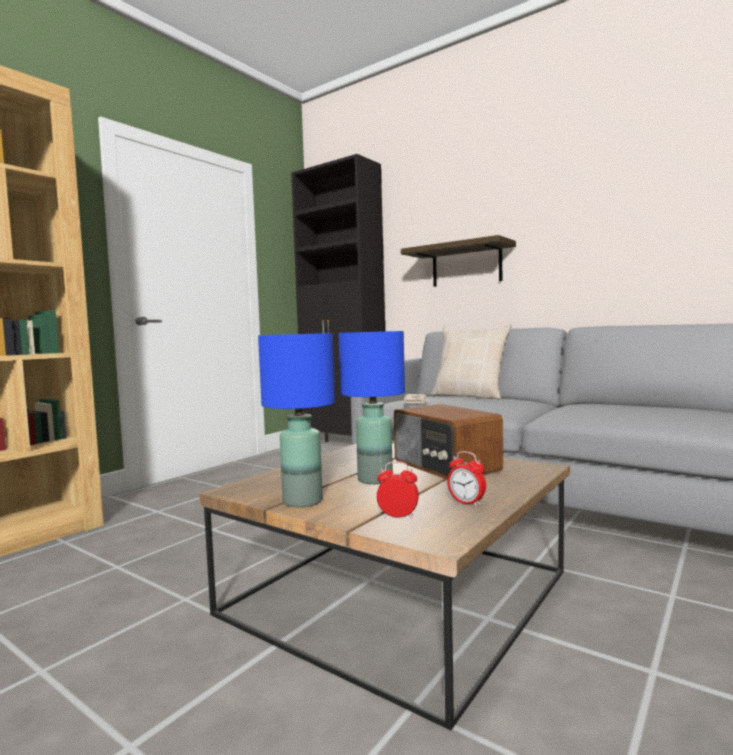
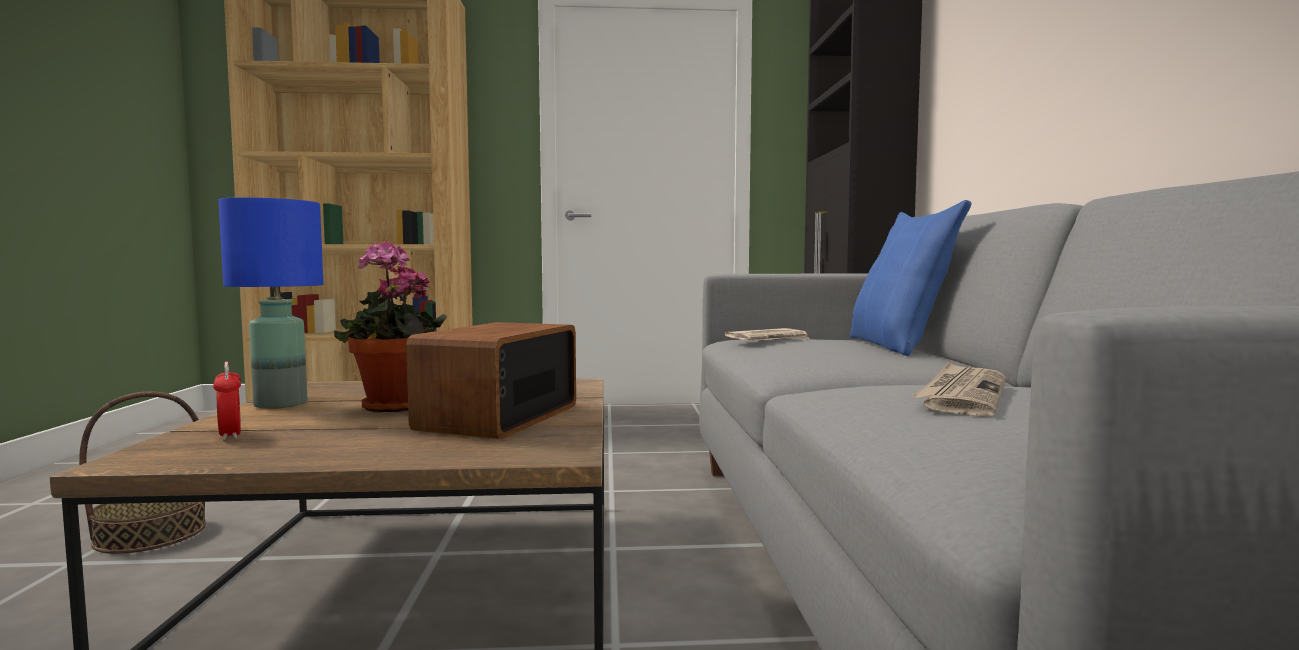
camera: 50 degrees right, 0 degrees up
blue table lamp [339,331,405,484] -> potted plant [334,240,447,413]
shelf [401,235,516,287] -> none
beige pillow [431,325,512,400] -> blue pillow [850,200,971,356]
alarm clock [447,451,486,507] -> none
none -> basket [79,391,206,554]
none -> newspaper [911,362,1006,417]

